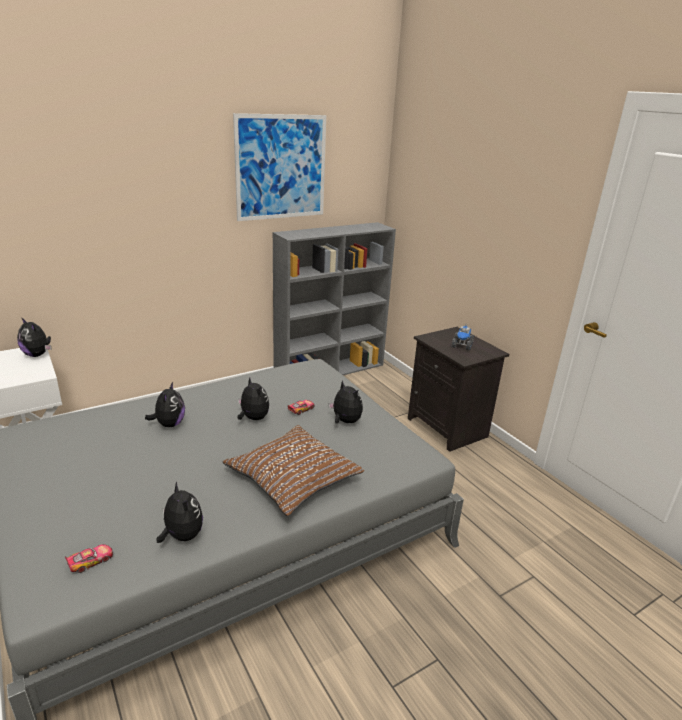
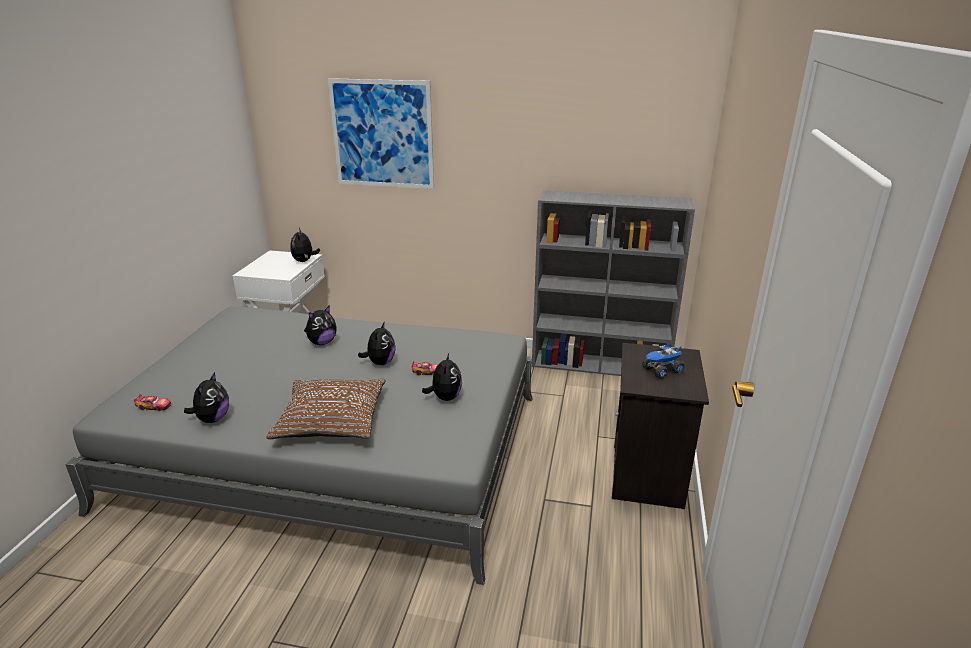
camera: 45 degrees right, 0 degrees up
picture [233,113,326,221] -> picture moved to [328,78,434,189]

